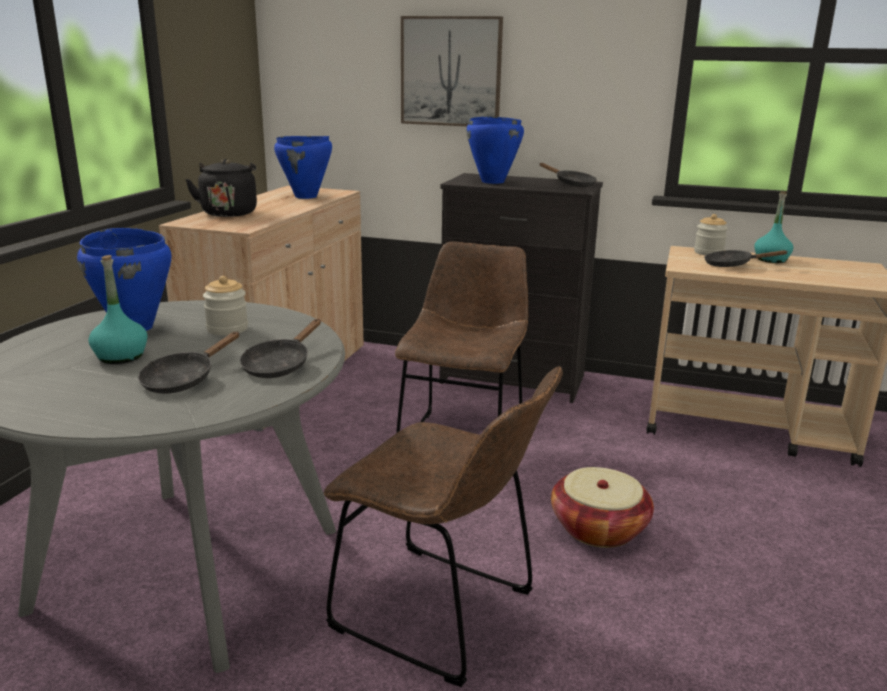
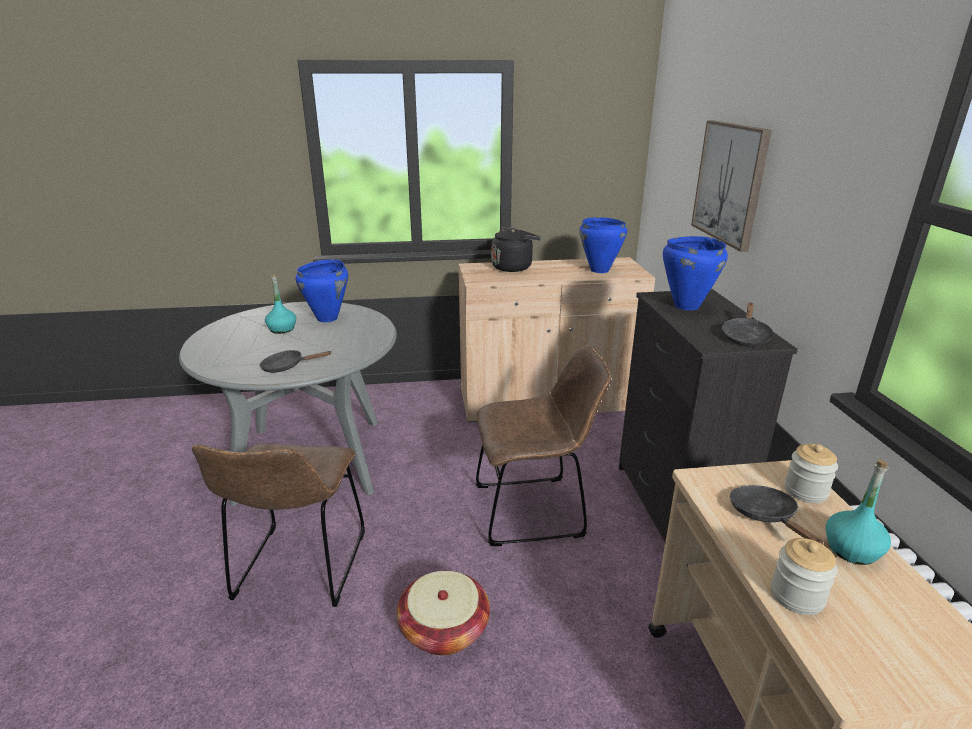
camera: 65 degrees right, 5 degrees up
black frying pan [138,332,240,394] -> none
jar [203,276,248,335] -> jar moved to [771,538,837,615]

